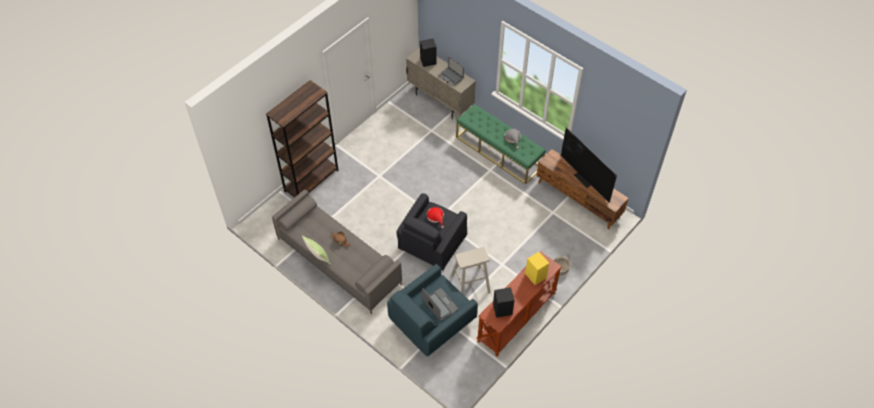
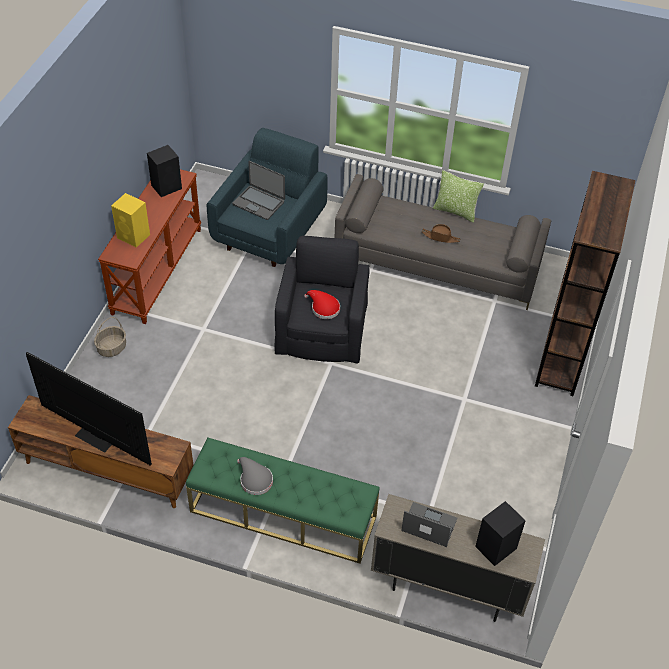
camera: 155 degrees right, 5 degrees down
beige stool [451,247,491,295] -> none

